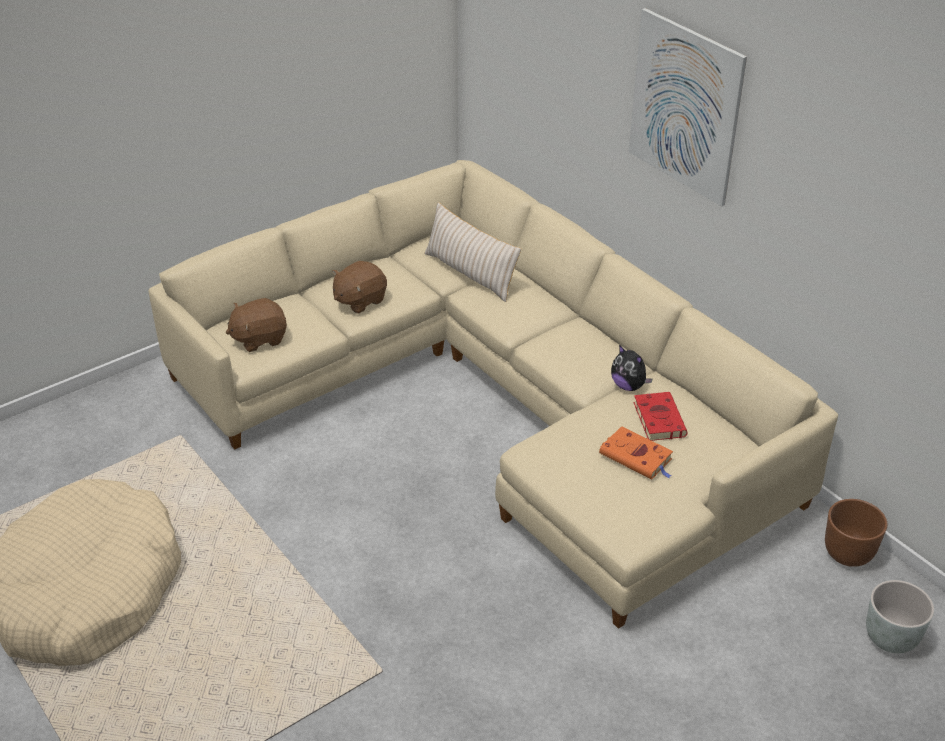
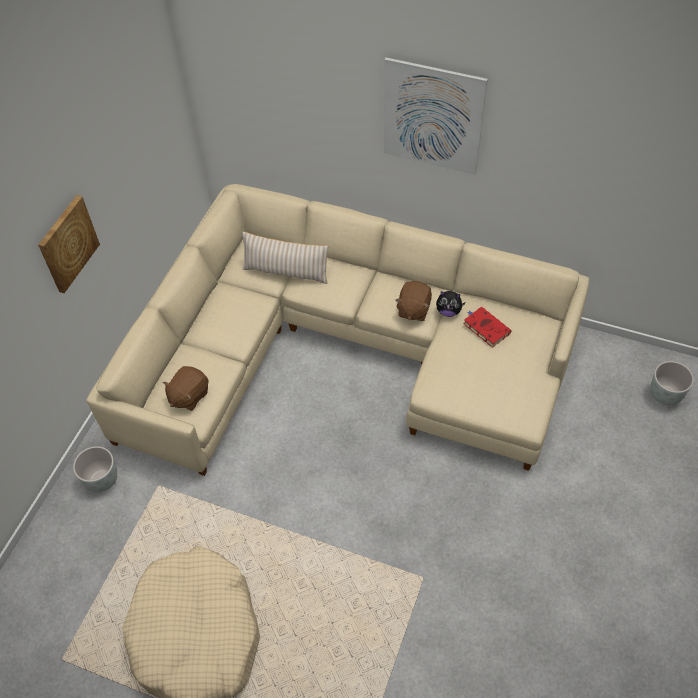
camera: 30 degrees left, 15 degrees up
brown plush toy [332,261,387,314] -> brown plush toy moved to [395,281,432,321]
orange book [599,426,673,479] -> none
brown planter [825,499,887,567] -> none
none -> picture [38,195,100,293]
none -> grey planter [73,446,117,492]

